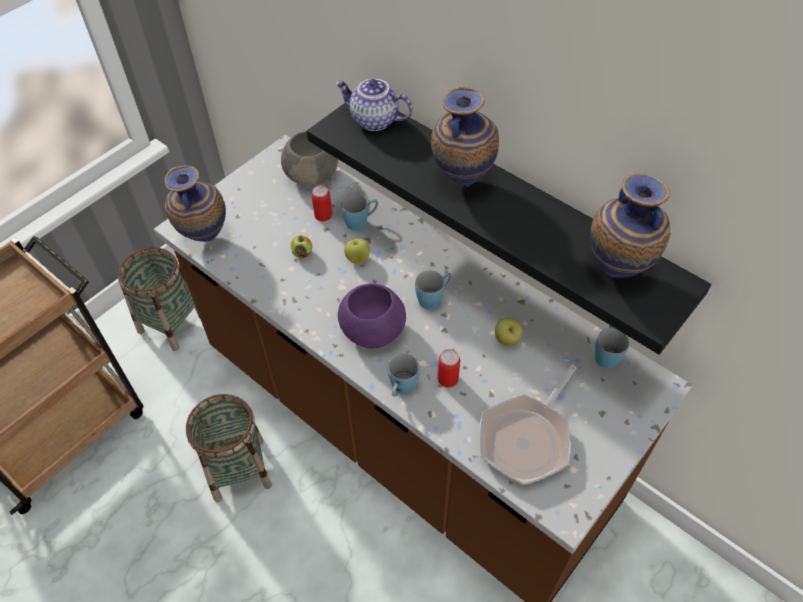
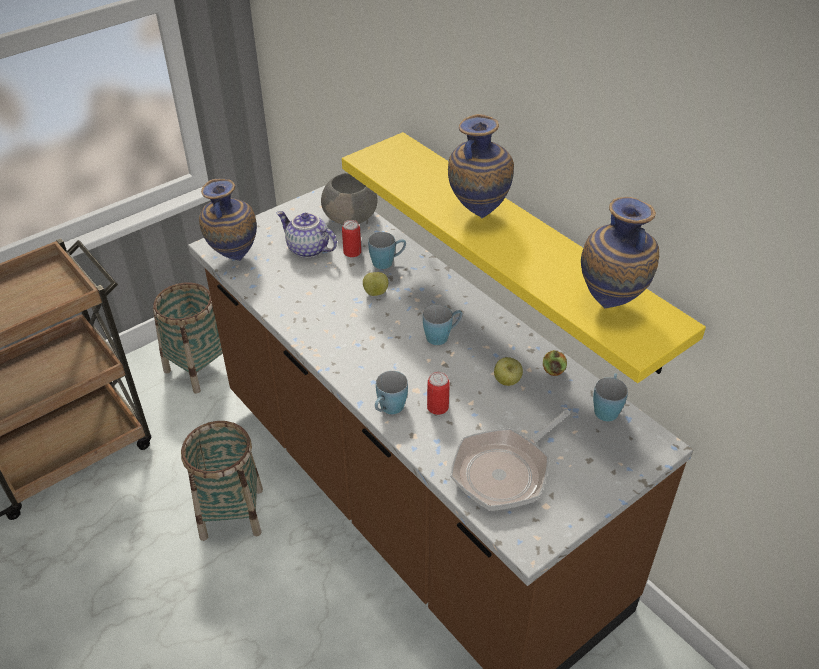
camera: 10 degrees right, 10 degrees down
apple [290,235,312,258] -> apple moved to [543,350,567,376]
black shelf [307,103,711,355] -> yellow shelf [342,132,706,383]
teapot [335,79,413,131] -> teapot moved to [277,211,337,258]
purple bowl [338,283,406,349] -> none

